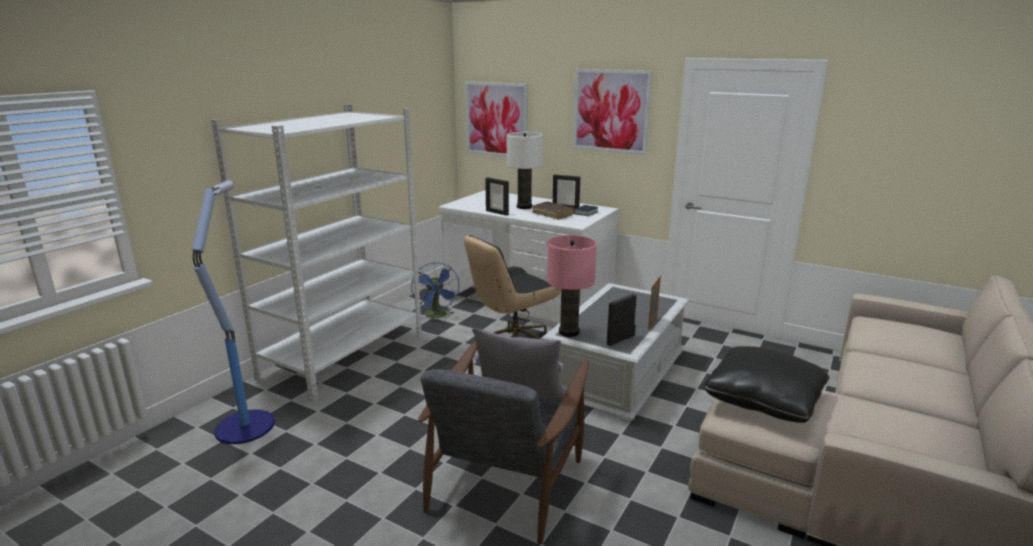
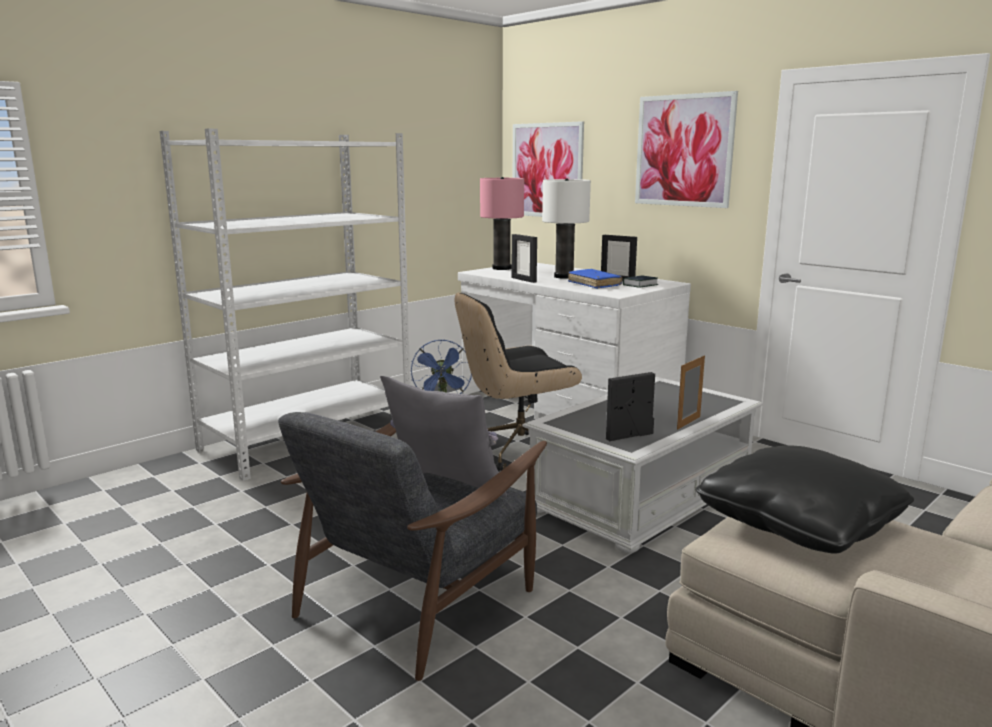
camera: 15 degrees right, 5 degrees down
floor lamp [192,180,275,444] -> none
brown book [532,202,575,220] -> blue book [568,269,623,289]
pink table lamp [547,235,597,337] -> pink table lamp moved to [480,177,524,270]

